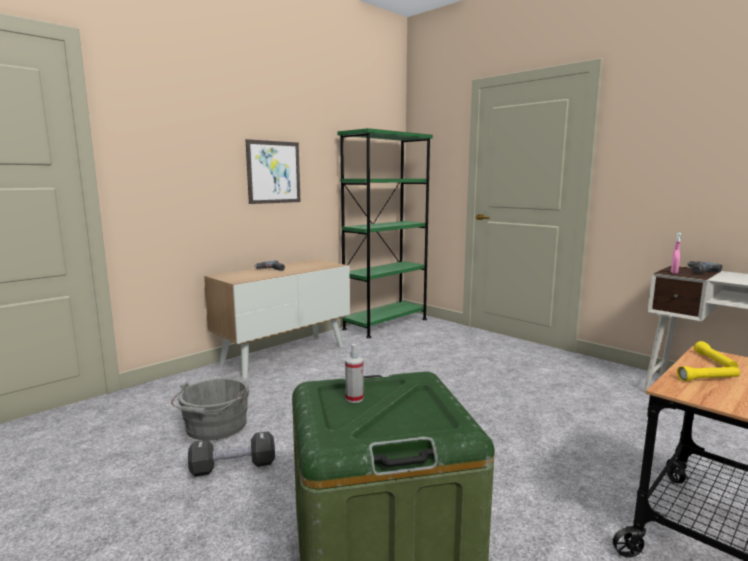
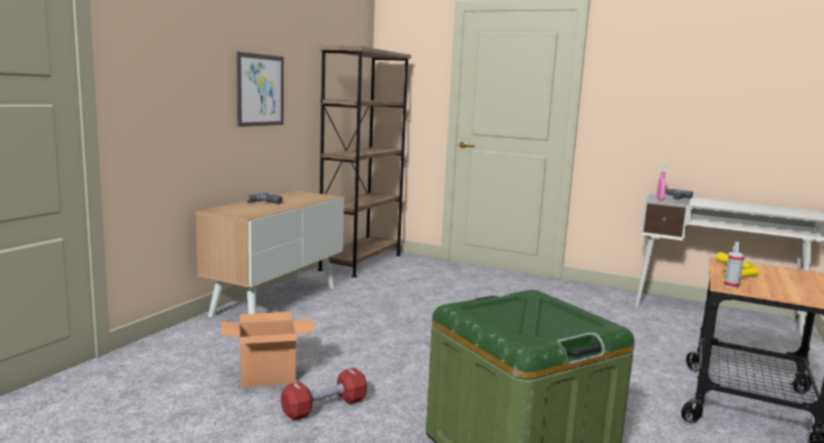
camera: 20 degrees left, 0 degrees up
grey bucket [171,378,249,441] -> cardboard box [220,312,315,388]
black dumbbell [188,431,275,477] -> red dumbbell [281,368,367,420]
green bookcase [338,128,433,338] -> brown bookcase [317,46,411,278]
spray bottle [345,344,364,403] -> spray bottle moved to [724,242,744,289]

